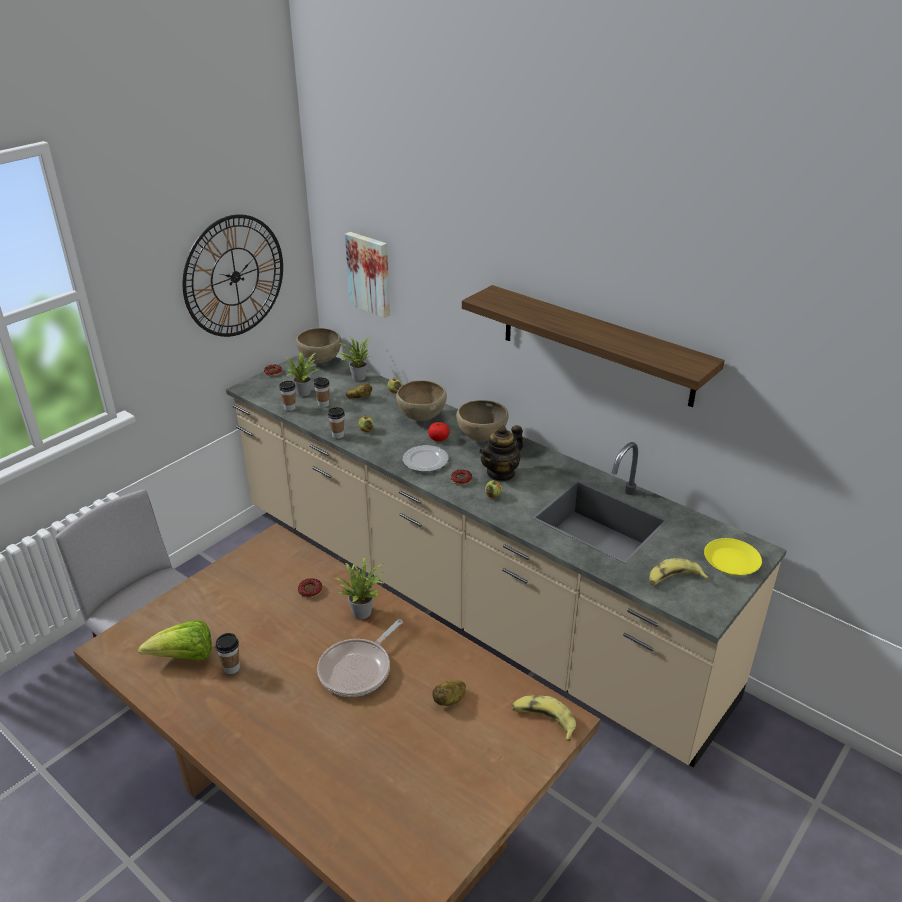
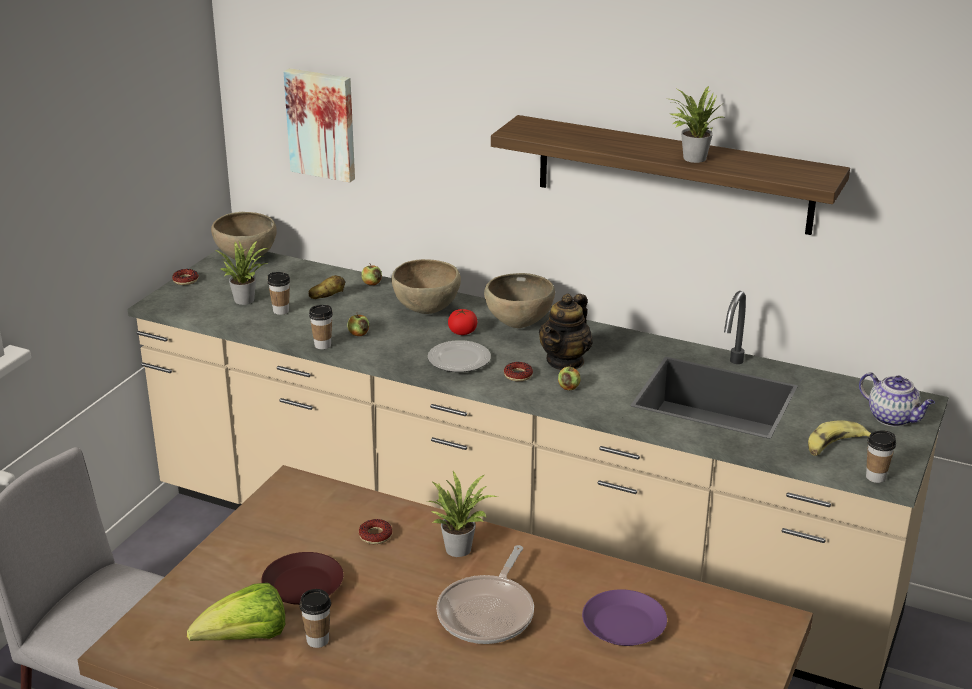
camera: 15 degrees left, 5 degrees down
wall clock [182,214,283,337] -> none
cup [279,381,296,411] -> cup moved to [866,430,896,483]
potted plant [337,336,372,381] -> potted plant moved to [670,86,725,163]
potato [432,680,466,706] -> purple plate [582,589,667,646]
banana [512,695,576,741] -> none
yellow plate [704,538,762,575] -> teapot [859,372,935,427]
none -> brown plate [261,552,343,605]

